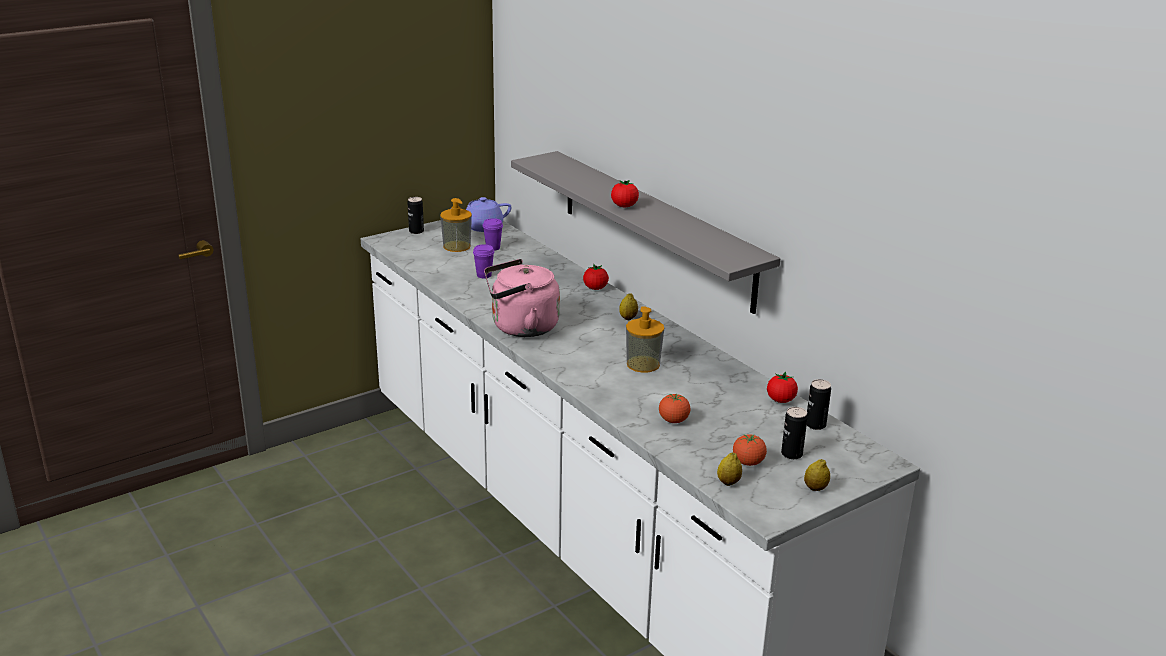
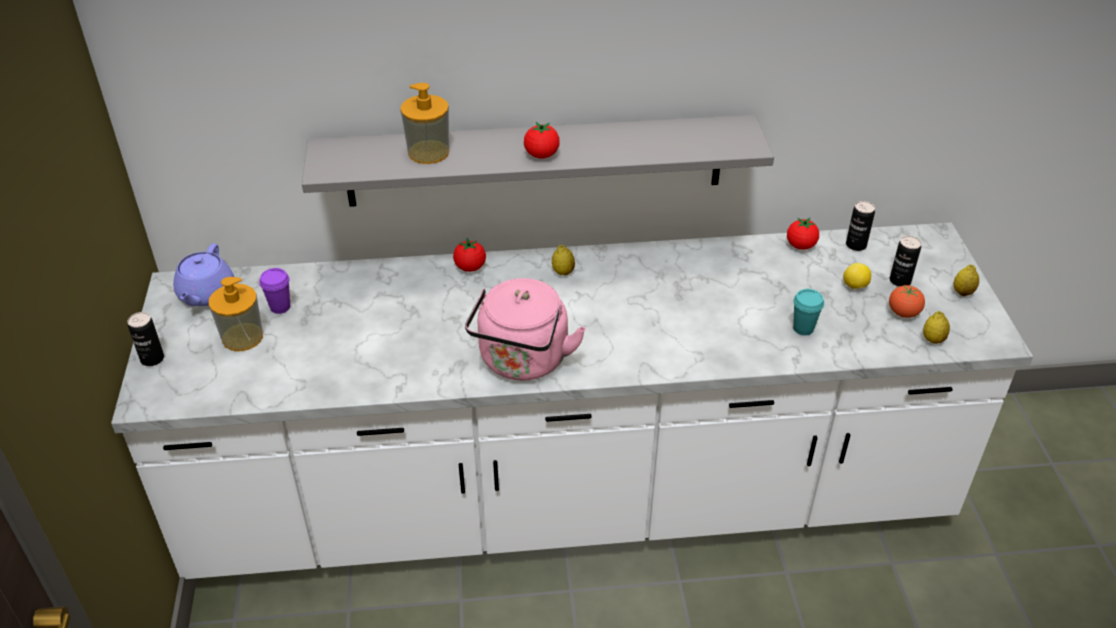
camera: 60 degrees left, 15 degrees up
purple cup [473,244,495,278] -> none
soap dispenser [626,306,664,372] -> soap dispenser moved to [400,83,449,164]
tomato [659,394,690,423] -> turquoise cup [793,289,824,335]
none -> lemon [843,263,871,289]

